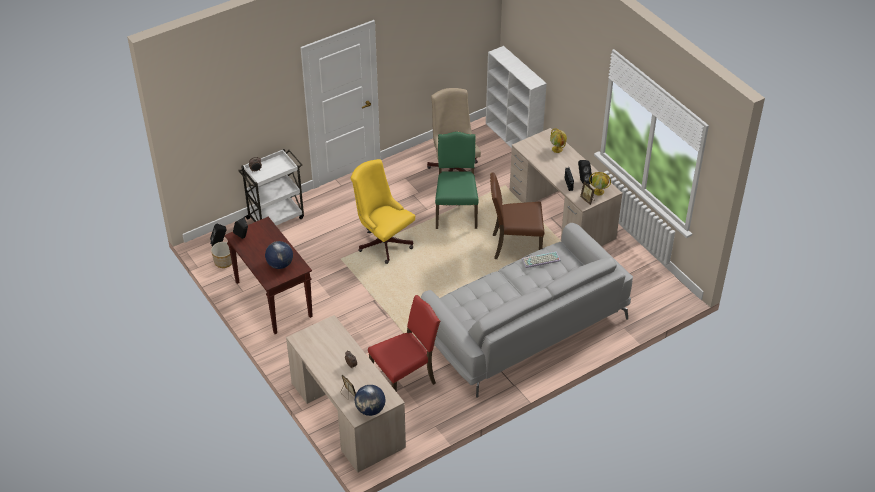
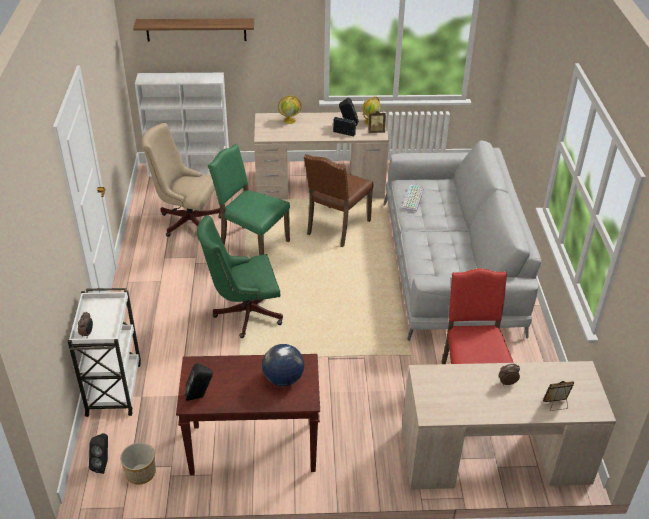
camera: 60 degrees left, 5 degrees down
yellow office chair [351,159,415,264] -> green office chair [197,215,283,338]
globe [355,385,385,416] -> none
none -> shelf [133,19,254,41]

